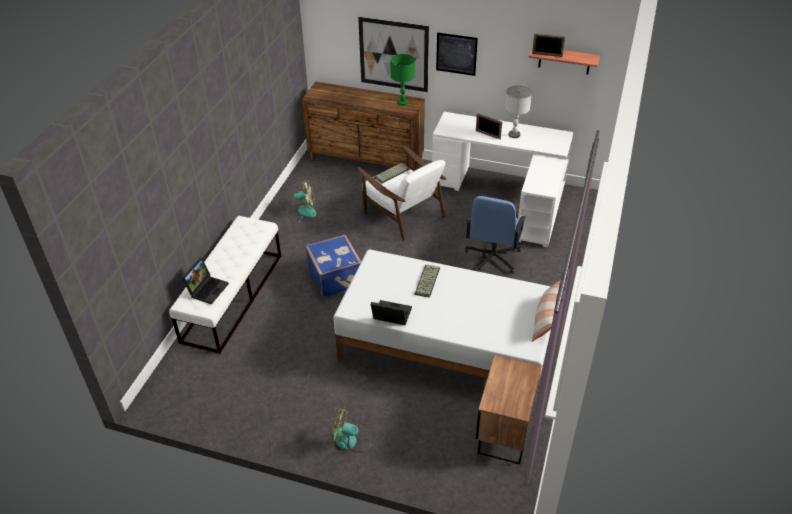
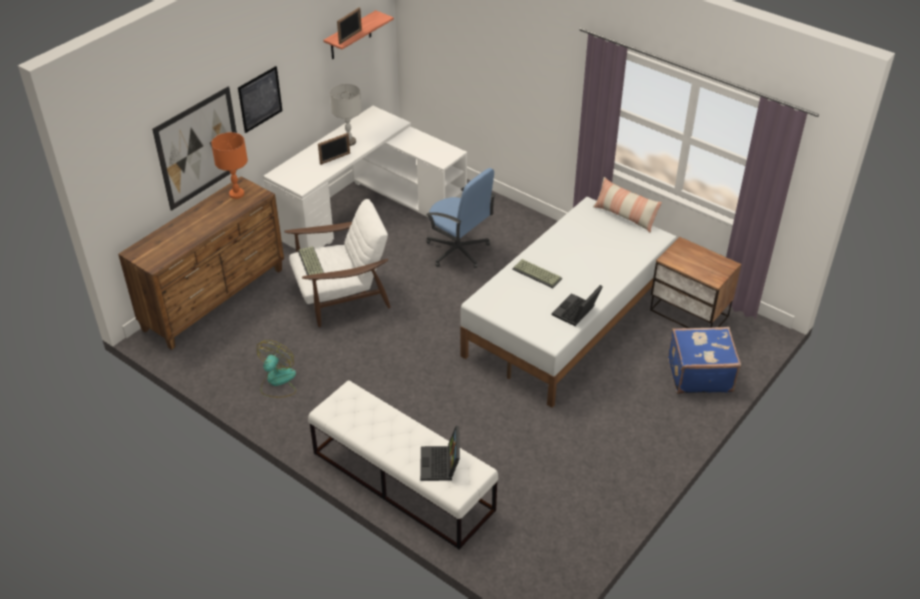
camera: 70 degrees left, 0 degrees up
laptop [182,258,229,304] -> laptop turned 135 degrees counterclockwise [420,426,460,481]
blue suitcase [306,235,361,298] -> blue suitcase moved to [668,327,741,394]
fan [330,407,371,452] -> none
green table lamp [390,54,415,106] -> orange table lamp [211,132,248,199]

